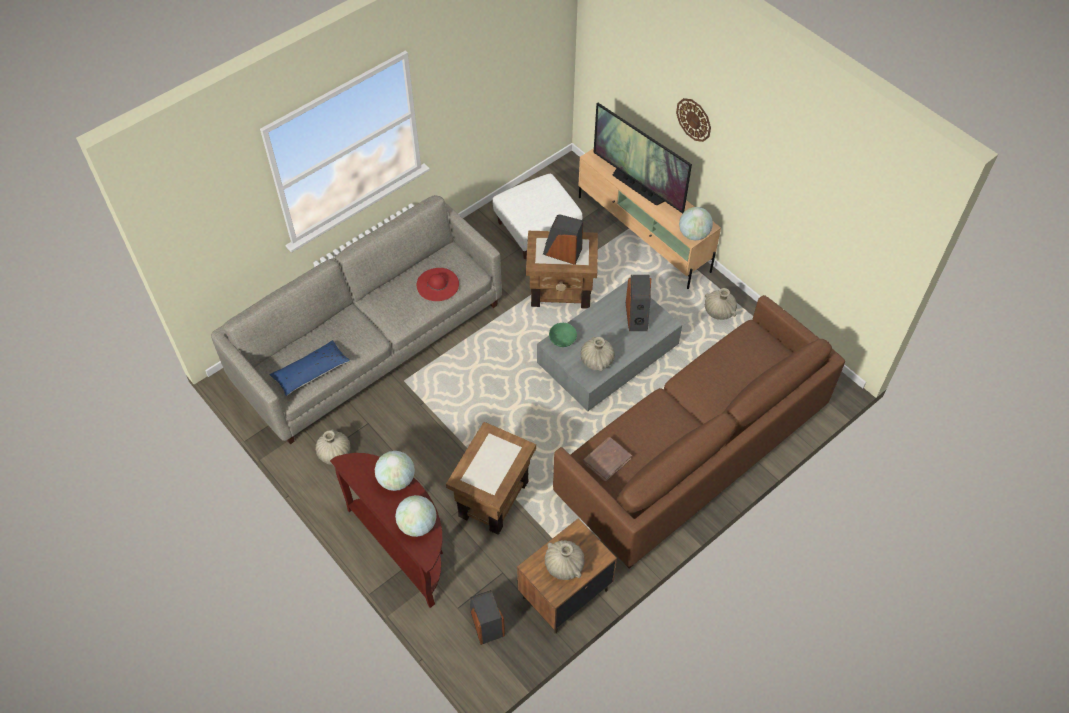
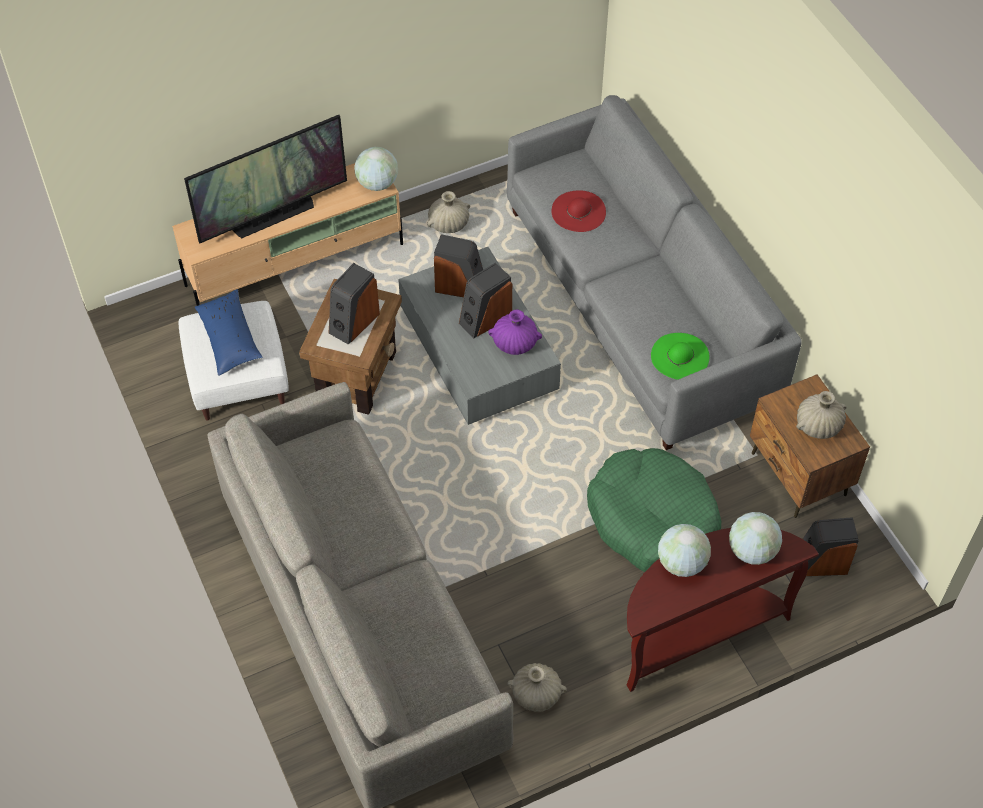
camera: 75 degrees left, 0 degrees up
blue pillow [269,340,350,396] -> blue pillow moved to [195,289,263,376]
red hat [417,268,459,301] -> red hat moved to [552,190,606,232]
brown side table [446,422,536,535] -> green dog bed [587,448,721,572]
green bowl [549,323,577,347] -> none
brown sofa [553,295,845,569] -> grey sofa [507,95,802,450]
beige vase [580,337,615,371] -> purple vase [488,310,542,355]
brown book [583,437,632,482] -> green hat [651,333,709,380]
wall clock [676,98,711,142] -> none
none -> speaker [459,262,512,338]

